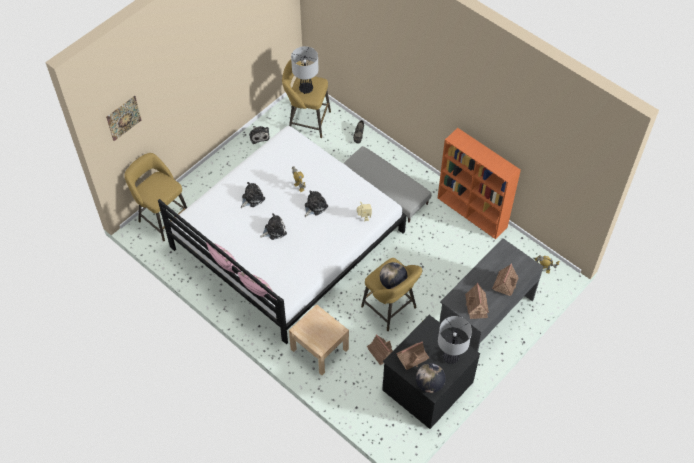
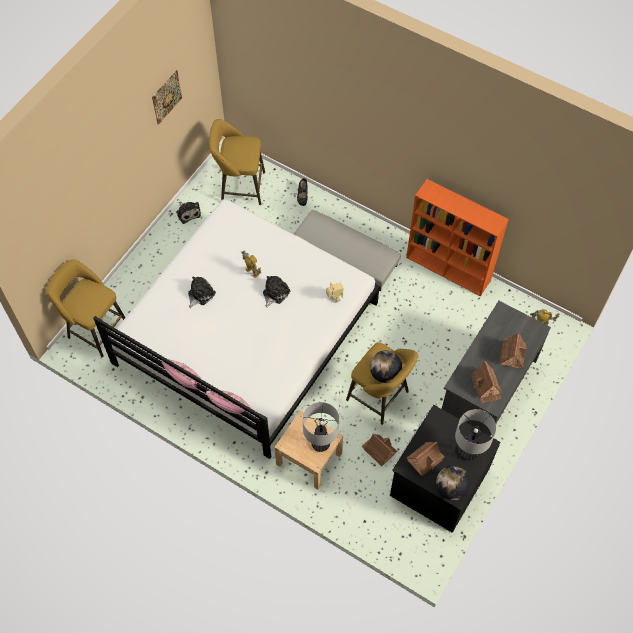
camera: 10 degrees left, 5 degrees up
picture [106,96,141,141] -> picture moved to [152,70,182,125]
plush toy [260,213,287,240] -> none
table lamp [291,46,319,94] -> table lamp moved to [303,402,339,452]

